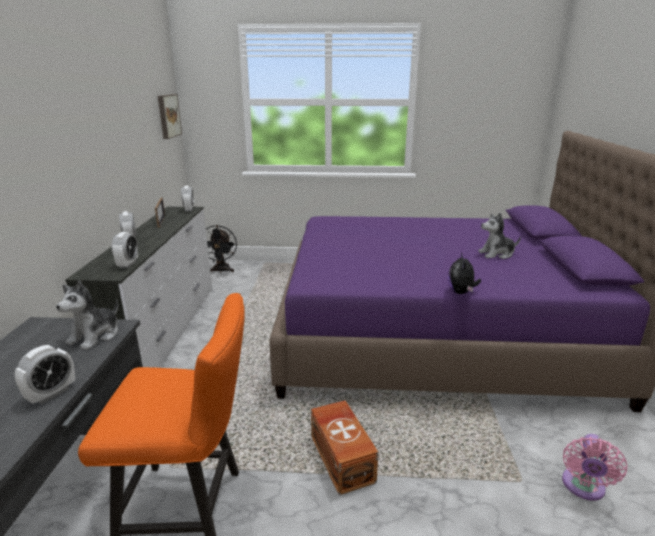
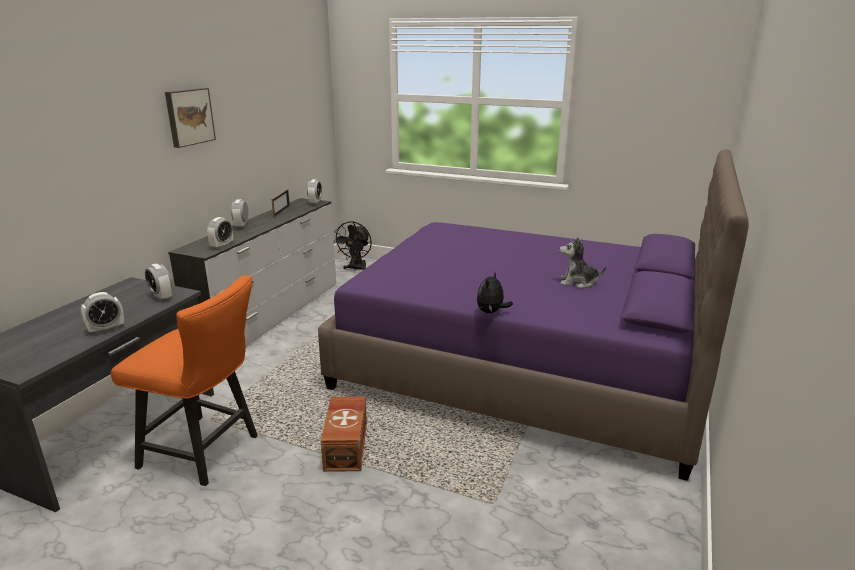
camera: 20 degrees right, 0 degrees up
plush toy [56,280,118,350] -> alarm clock [145,263,172,301]
picture [158,94,182,139] -> picture moved to [165,88,216,148]
pink fan [562,434,627,501] -> none

